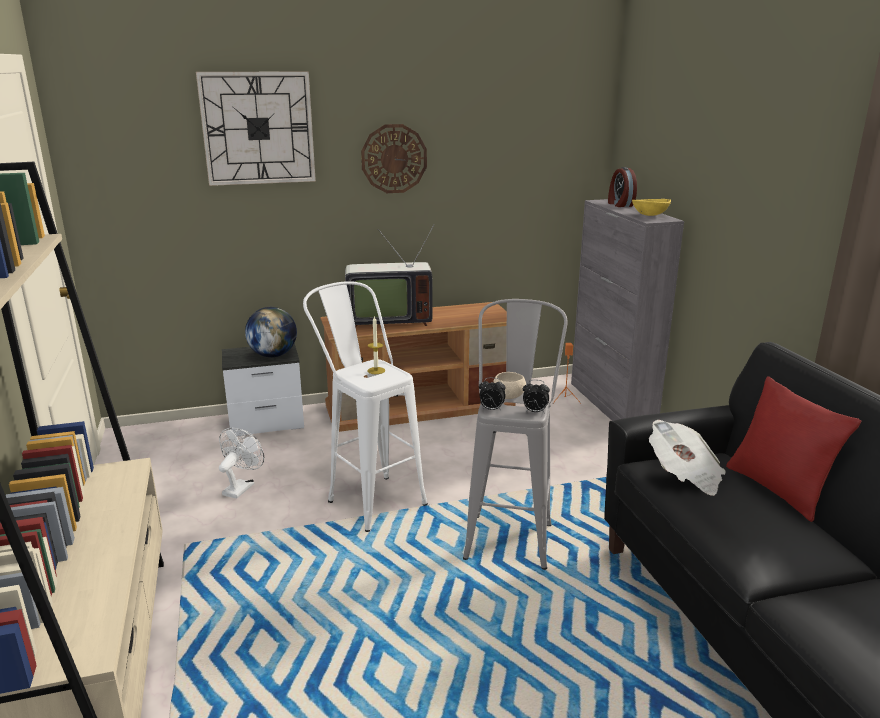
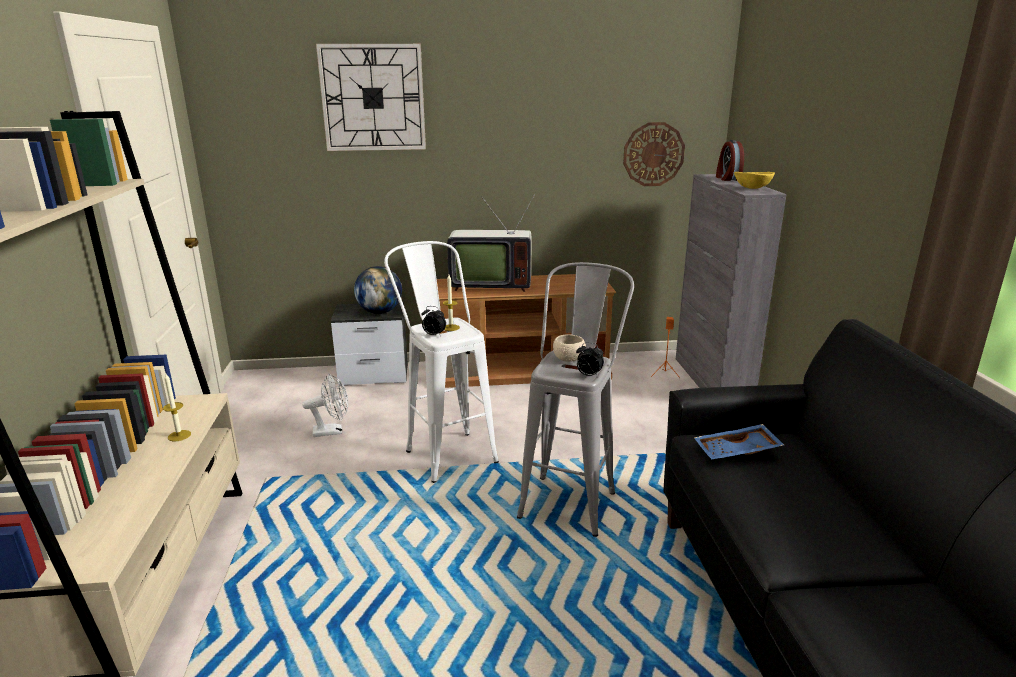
camera: 10 degrees right, 0 degrees up
white fan [219,428,264,499] -> white fan turned 45 degrees clockwise [302,374,348,437]
wall clock [361,124,427,193] -> wall clock moved to [623,122,685,186]
alarm clock [479,377,506,410] -> alarm clock moved to [422,306,446,336]
newspaper [649,420,726,496] -> blue tray [694,424,784,459]
red pillow [726,376,861,522] -> none
none -> candle [163,374,191,441]

